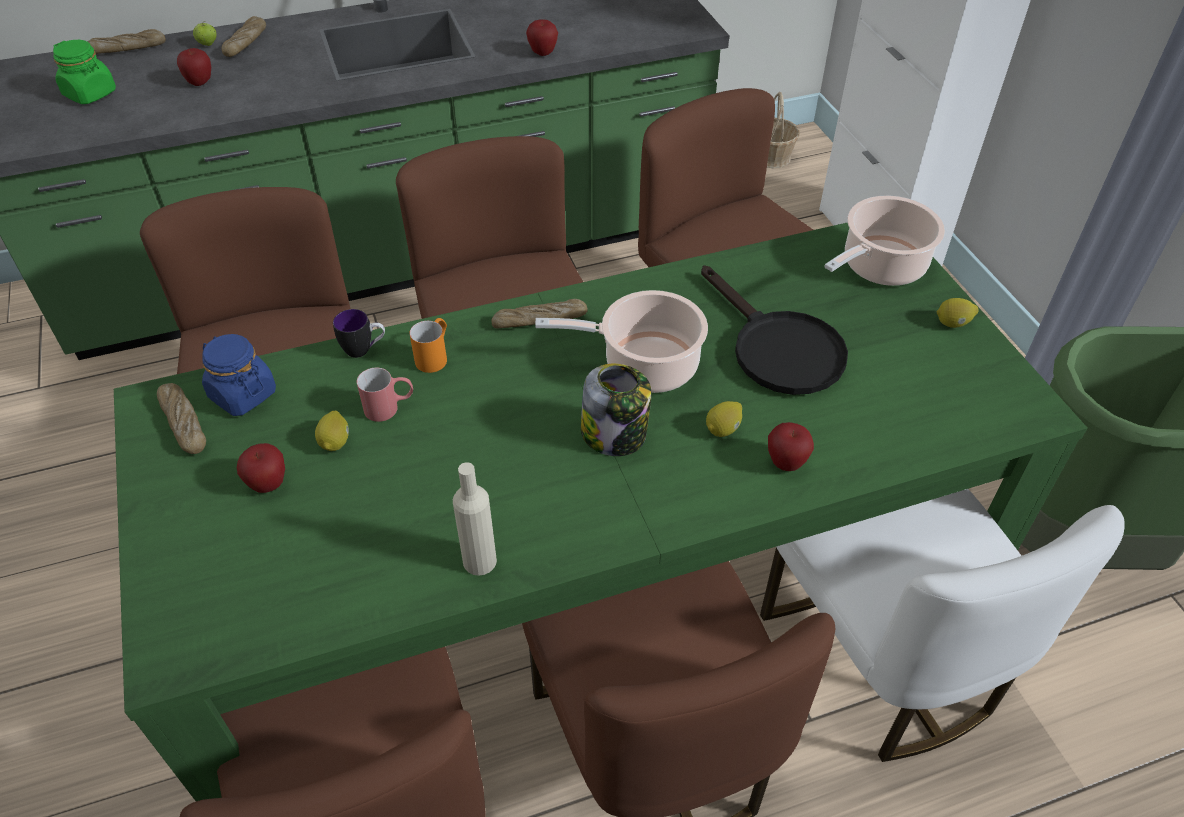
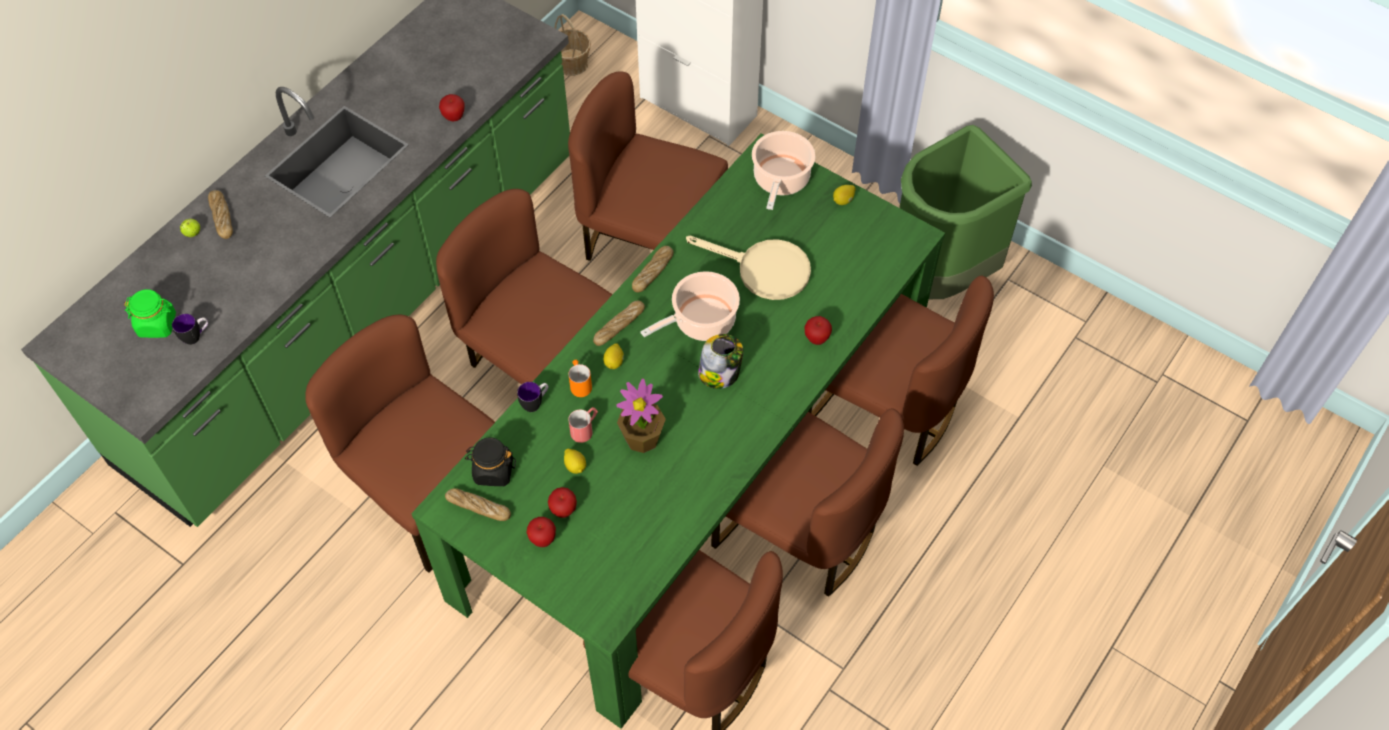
camera: 35 degrees left, 10 degrees up
bread [88,29,166,54] -> bread moved to [632,246,673,292]
apple [177,48,211,86] -> apple moved to [526,517,556,547]
blue jar [202,334,276,416] -> black jar [465,437,516,486]
beige bottle [453,462,497,576] -> none
black frying pan [701,265,848,395] -> beige frying pan [686,235,811,300]
lemon [706,401,742,437] -> lemon moved to [603,343,624,369]
white chair [760,489,1124,762] -> brown chair [808,276,994,466]
none -> mug [172,314,208,345]
none -> potted plant [616,378,666,453]

